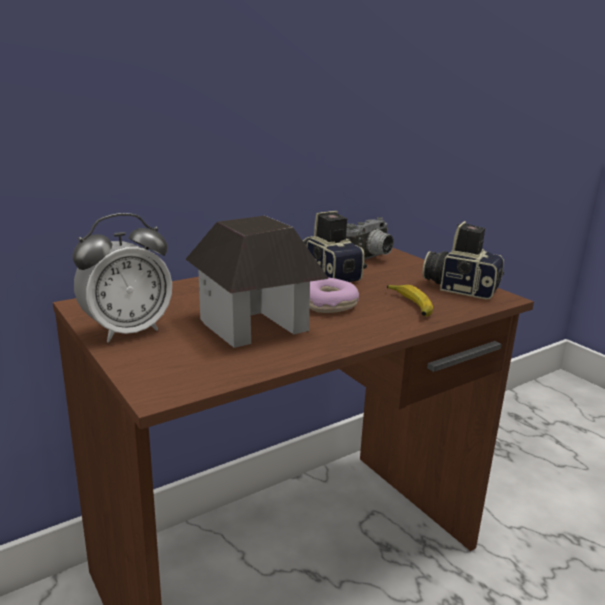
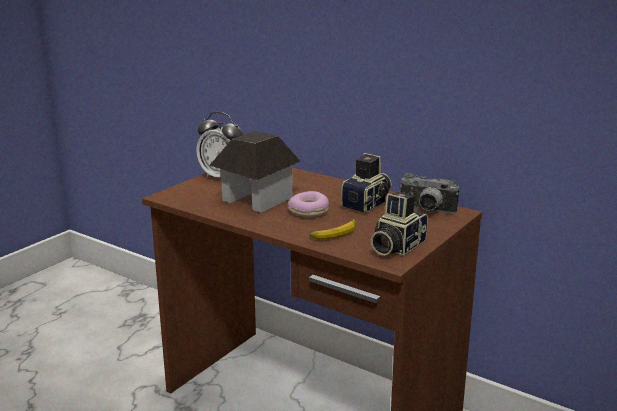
camera: 70 degrees right, 0 degrees up
camera [422,221,504,299] -> camera turned 150 degrees counterclockwise [370,191,428,256]

